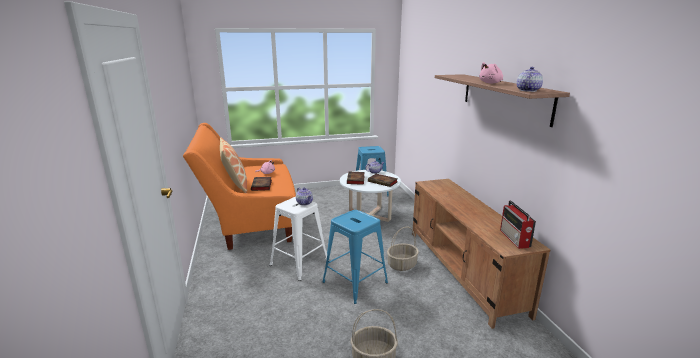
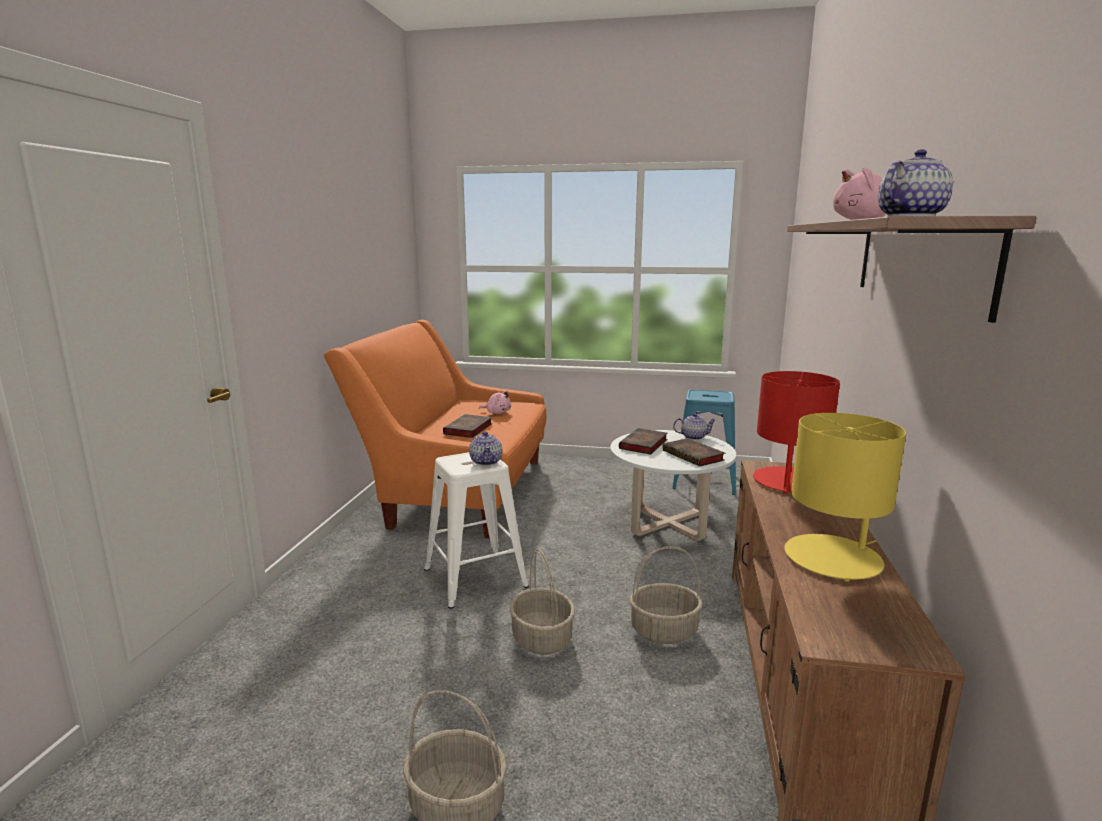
camera: 25 degrees right, 5 degrees down
pillow [220,137,247,193] -> none
blue stool [322,210,388,304] -> basket [509,549,575,655]
radio [500,201,536,249] -> none
none -> red table lamp [753,371,840,494]
none -> yellow table lamp [784,413,906,582]

